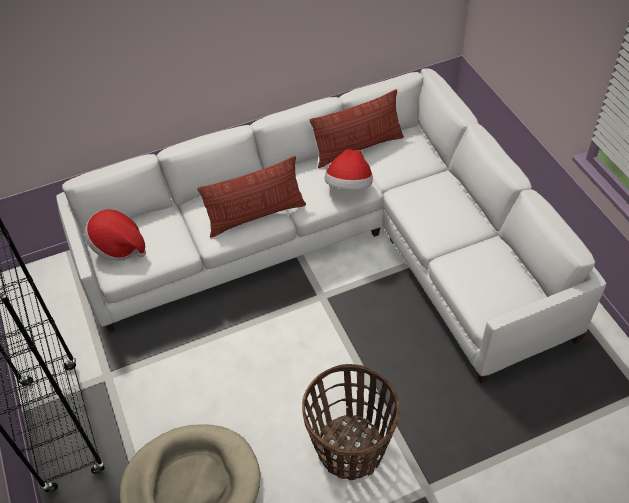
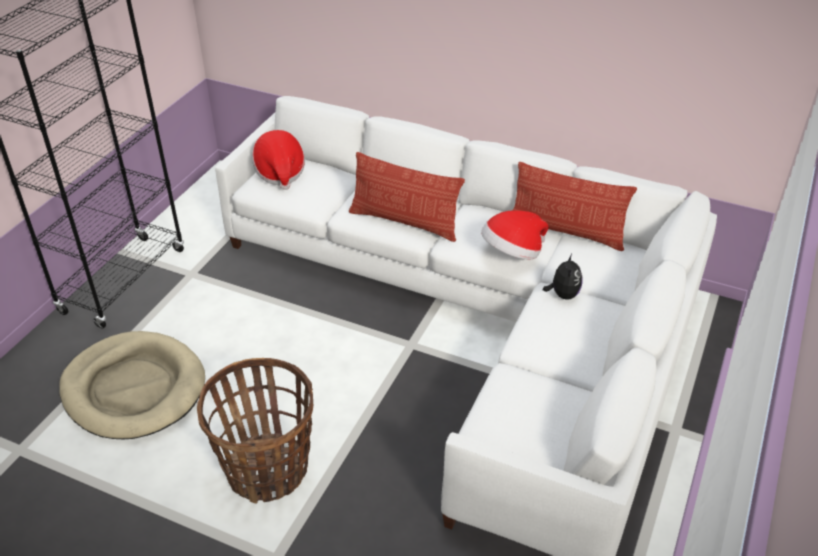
camera: 45 degrees right, 10 degrees down
none -> plush toy [543,254,582,300]

